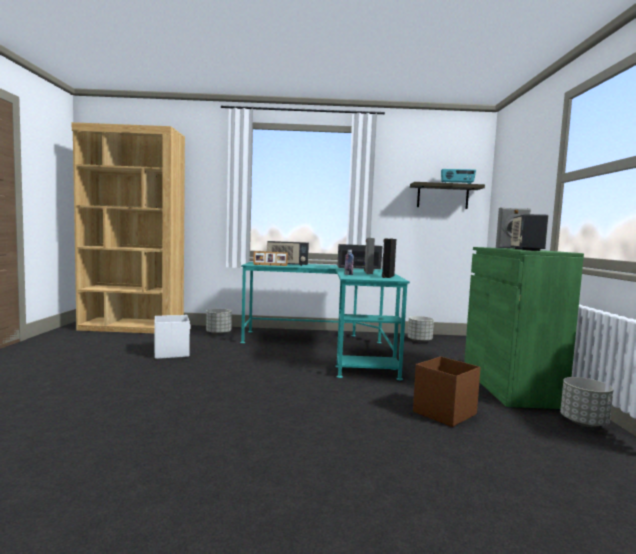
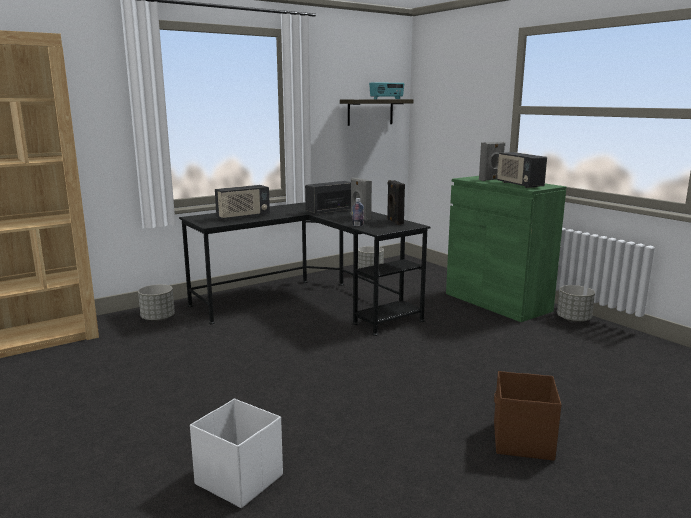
camera: 35 degrees left, 10 degrees up
white storage box [154,315,191,359] -> white storage box moved to [190,399,283,508]
turquoise desk [240,262,410,380] -> black desk [179,203,430,336]
picture frame [253,251,288,266] -> none
brown storage box [413,356,481,427] -> brown storage box moved to [494,371,562,461]

